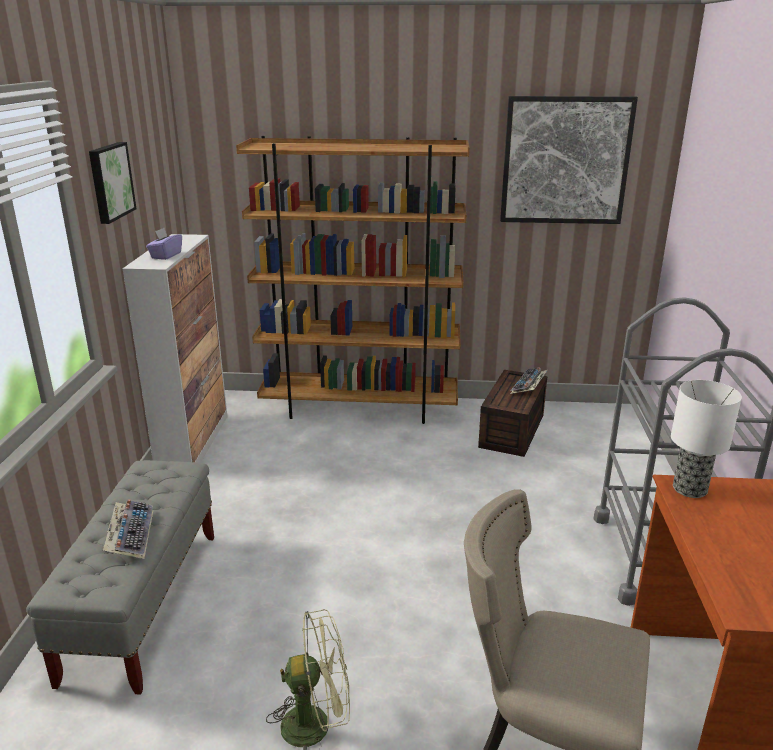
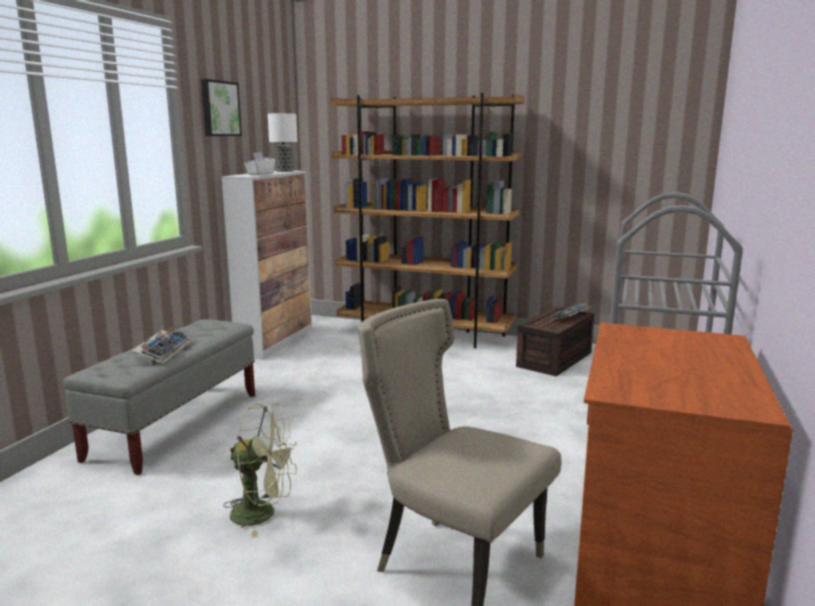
camera: 15 degrees right, 10 degrees down
purple tissue box [146,228,182,260] -> white tissue box [245,152,275,175]
picture [500,96,638,224] -> none
table lamp [671,380,742,498] -> table lamp moved to [268,113,297,172]

